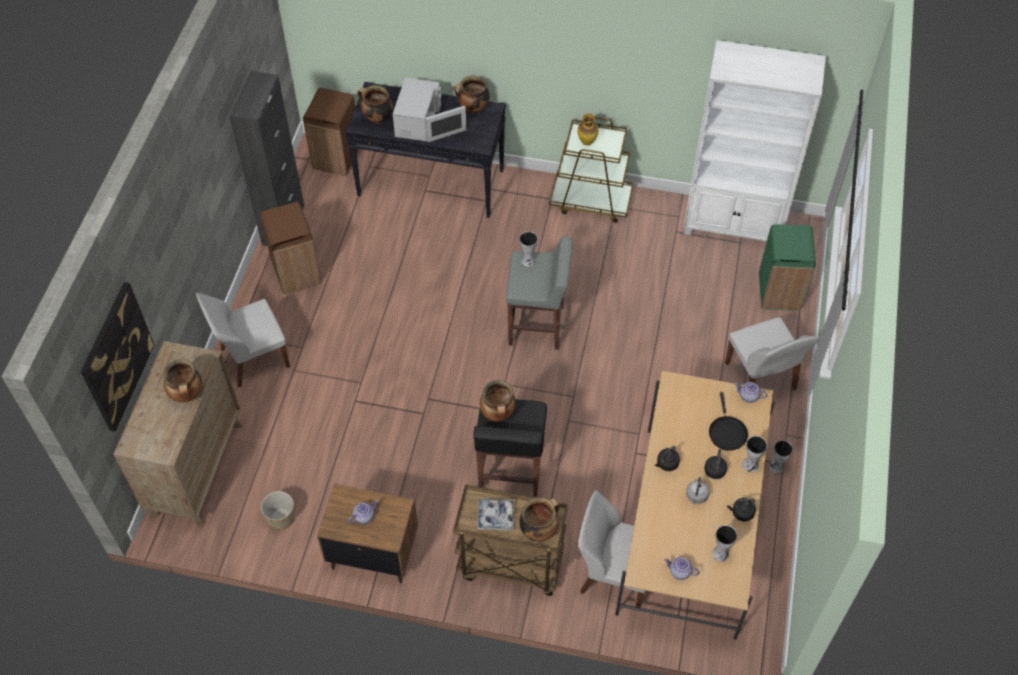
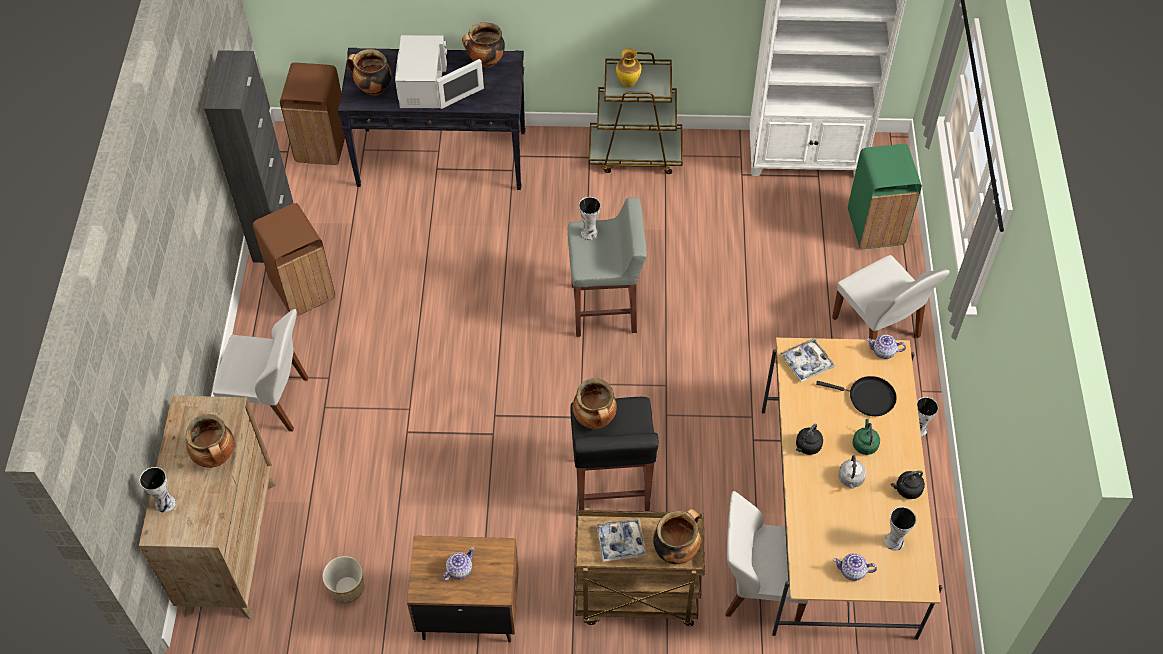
camera: 10 degrees left, 0 degrees up
picture [81,282,154,432] -> none
white chair [196,293,290,388] -> white chair turned 135 degrees counterclockwise [212,309,308,432]
black kettle [704,449,727,479] -> green kettle [853,419,880,455]
black frying pan [709,392,748,451] -> black frying pan turned 60 degrees counterclockwise [816,376,897,416]
vase [742,436,767,472] -> vase moved to [139,467,176,513]
none -> tray [780,338,835,382]

